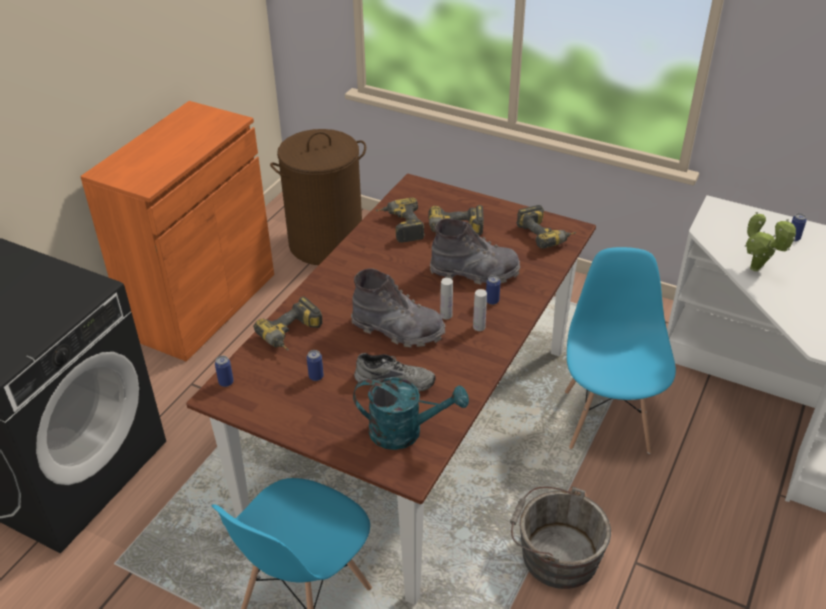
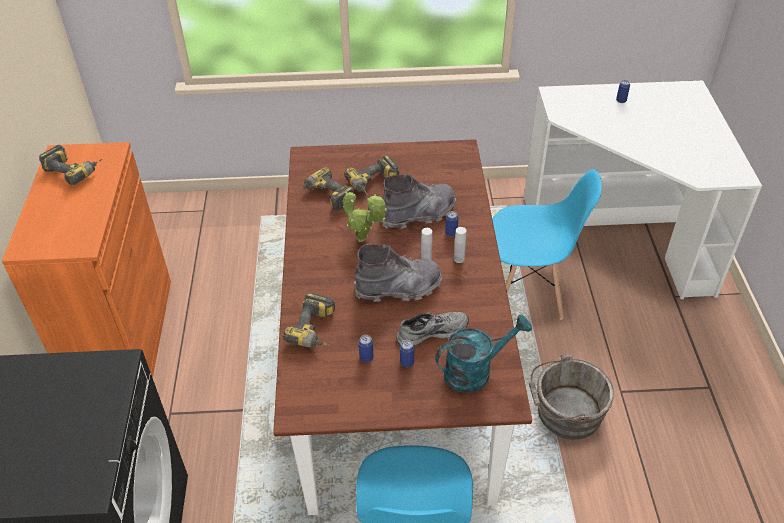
camera: 30 degrees left, 5 degrees up
can [215,356,234,387] -> can moved to [400,340,414,367]
brown laundry basket [270,129,366,265] -> none
power drill [516,205,576,249] -> power drill moved to [39,145,102,185]
blue chair [565,247,676,454] -> blue chair turned 120 degrees clockwise [492,169,602,320]
potted plant [745,212,796,271] -> potted plant moved to [343,191,387,242]

